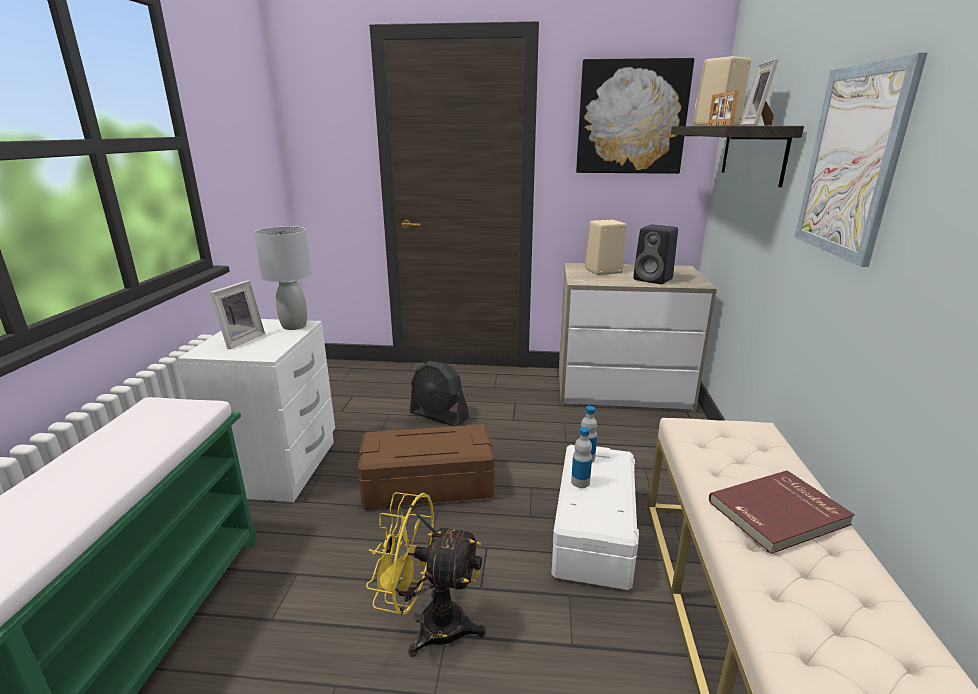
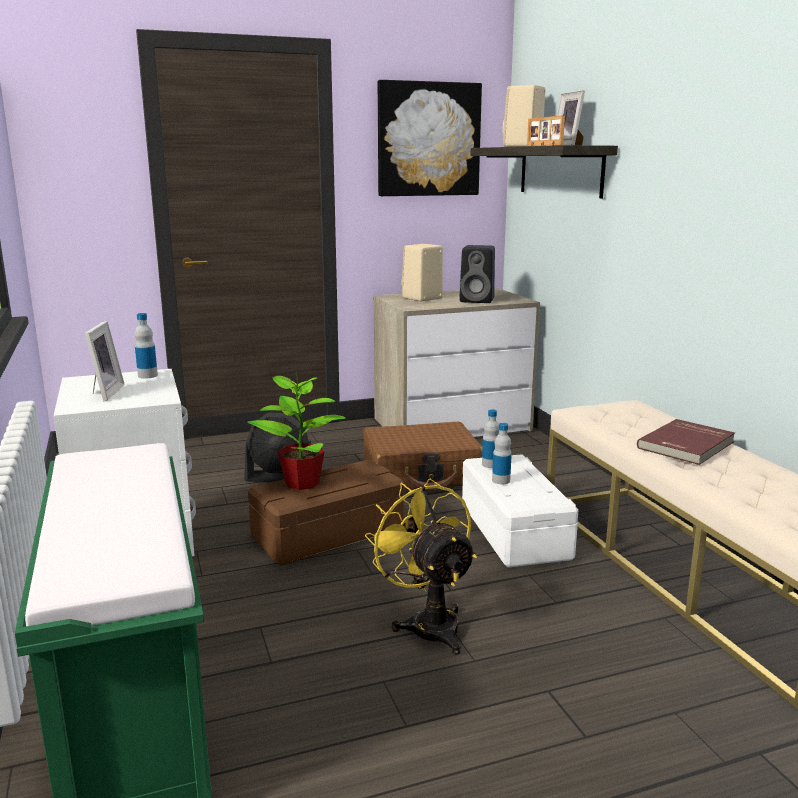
camera: 25 degrees left, 5 degrees down
grey table lamp [254,226,312,330] -> bottle [135,313,158,379]
yellow fan [366,492,486,657] -> yellow fan turned 75 degrees clockwise [365,479,477,655]
picture [795,52,928,267] -> none
none -> potted plant [247,367,346,490]
none -> brown suitcase [363,422,482,490]

